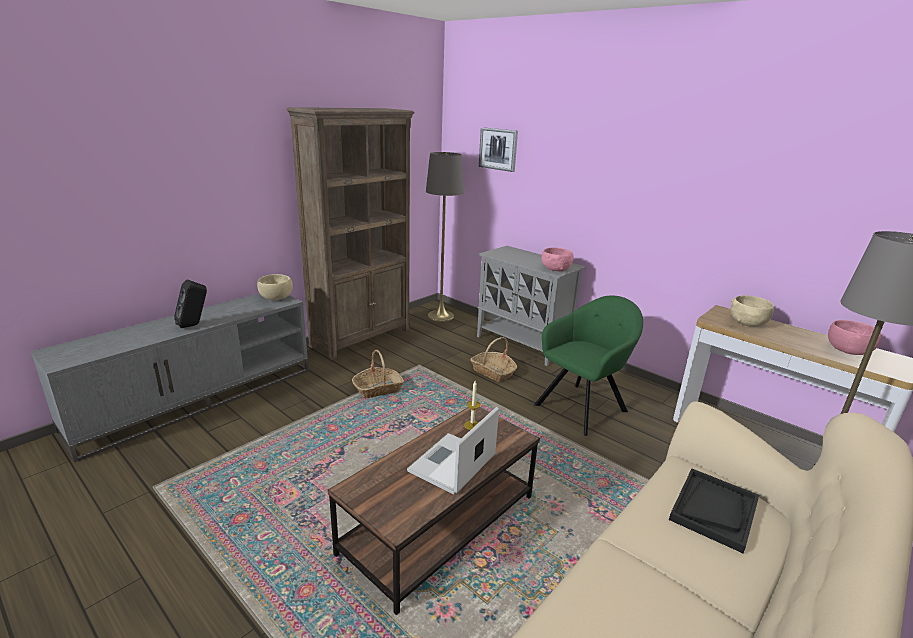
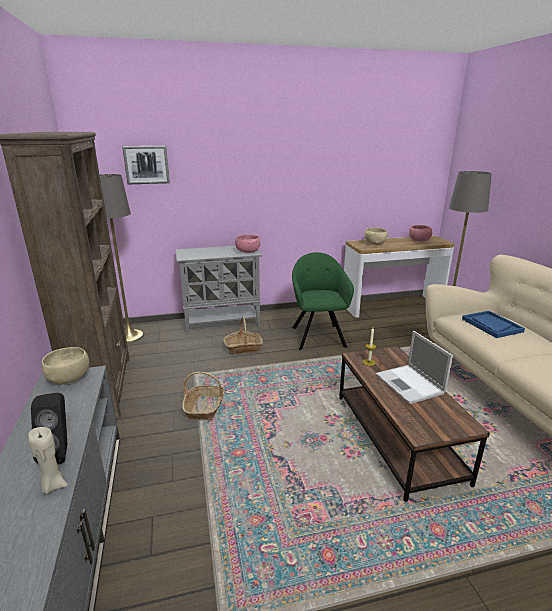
camera: 55 degrees left, 0 degrees up
black tray [669,469,759,553] -> blue tray [462,311,525,338]
none -> beige candle [28,427,68,494]

